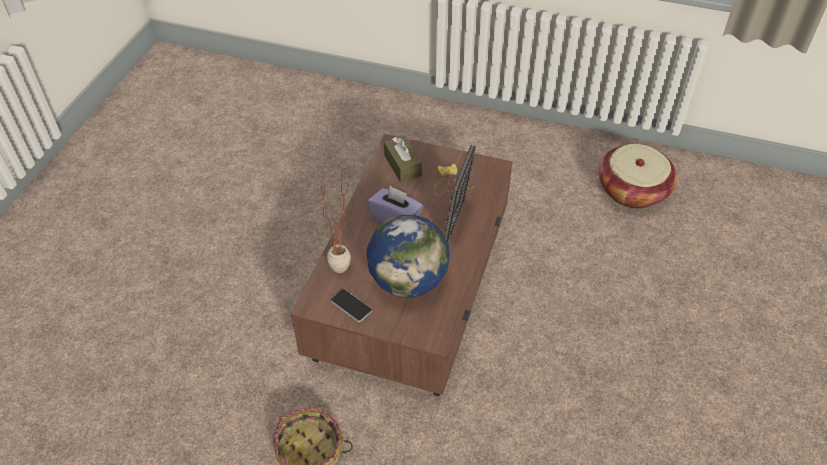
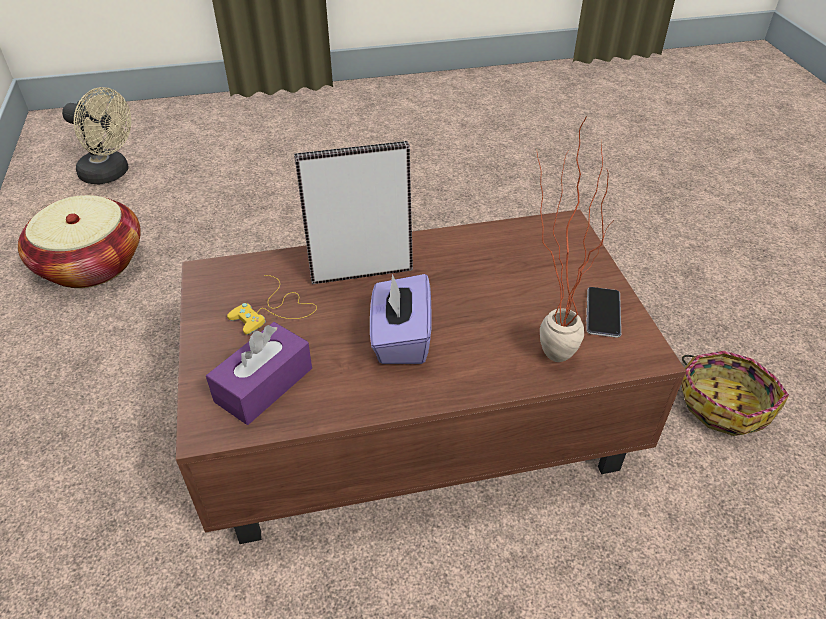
camera: 120 degrees left, 5 degrees down
globe [367,215,450,298] -> none
brown tissue box [384,136,422,183] -> purple tissue box [206,322,312,425]
none -> beige fan [62,87,131,185]

